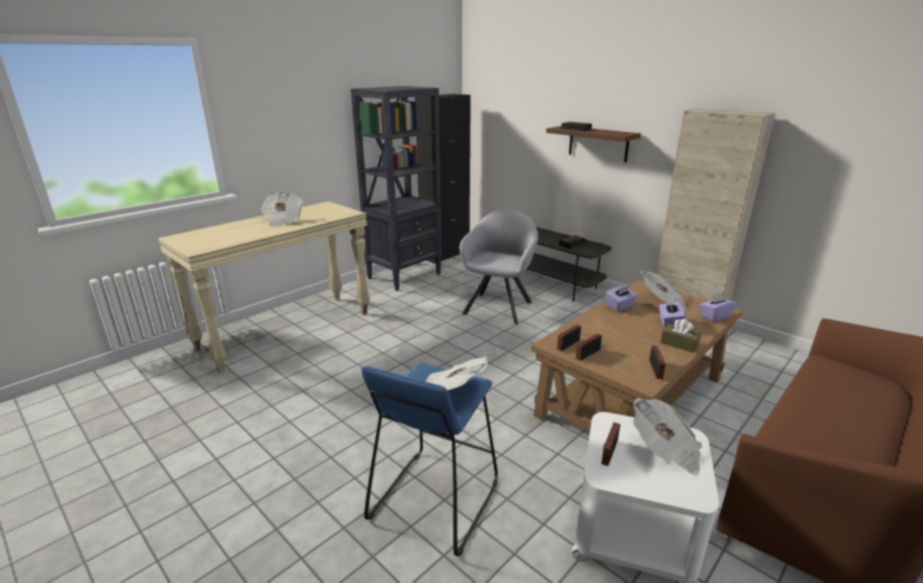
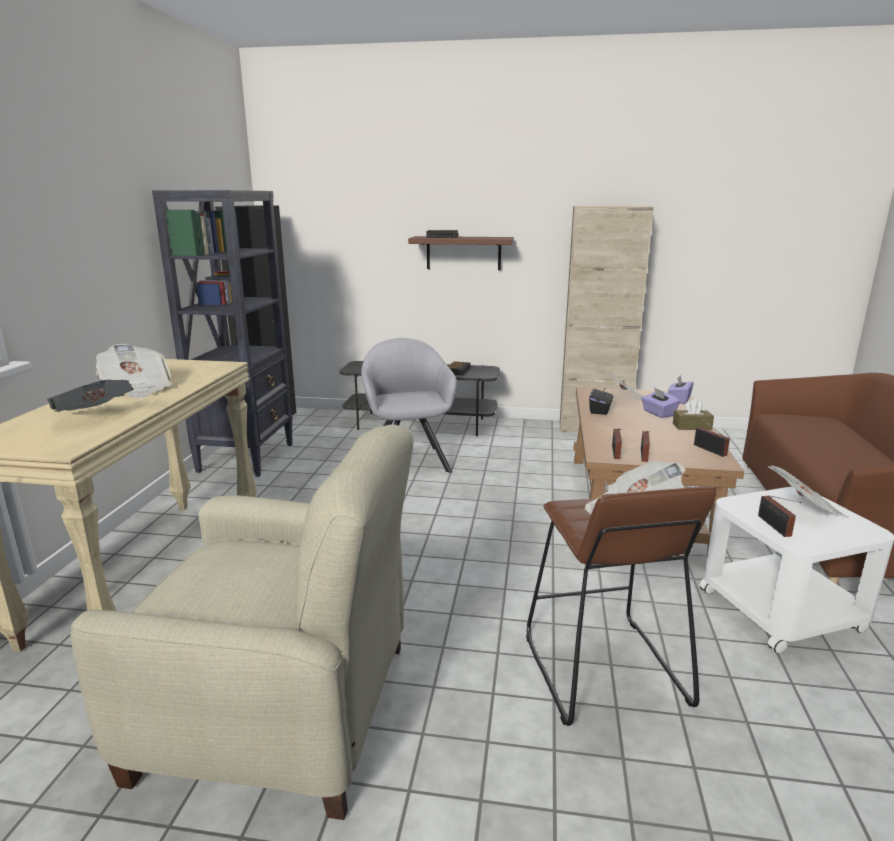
camera: 35 degrees left, 5 degrees down
blue stool [361,363,498,556] -> brown stool [526,486,716,726]
purple tissue box [605,285,638,311] -> black tissue box [589,386,613,415]
none -> newspaper [47,380,134,412]
none -> beige armchair [70,424,414,820]

